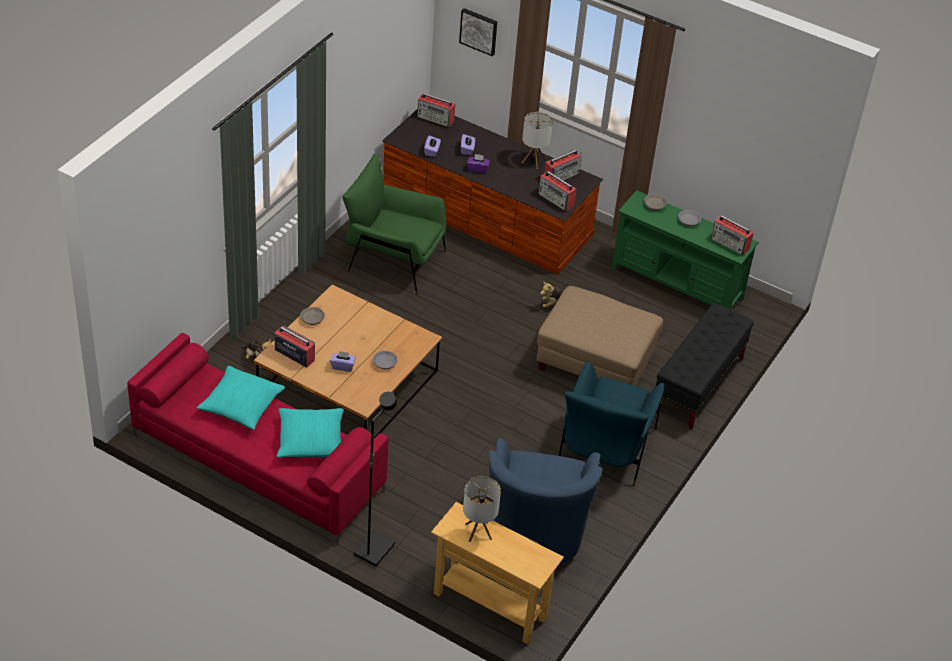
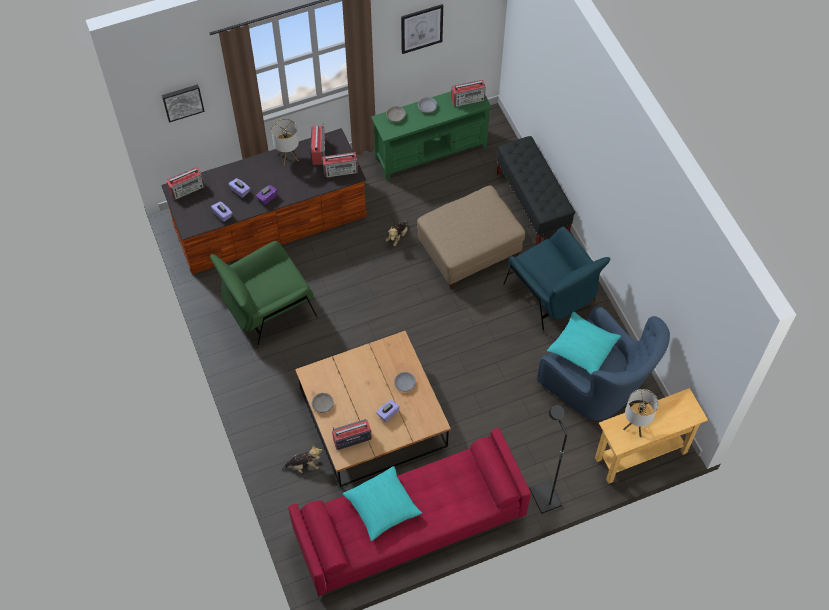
camera: 50 degrees left, 15 degrees up
turquoise pillow [277,408,344,458] -> turquoise pillow moved to [547,312,621,375]
none -> picture [401,4,443,54]

